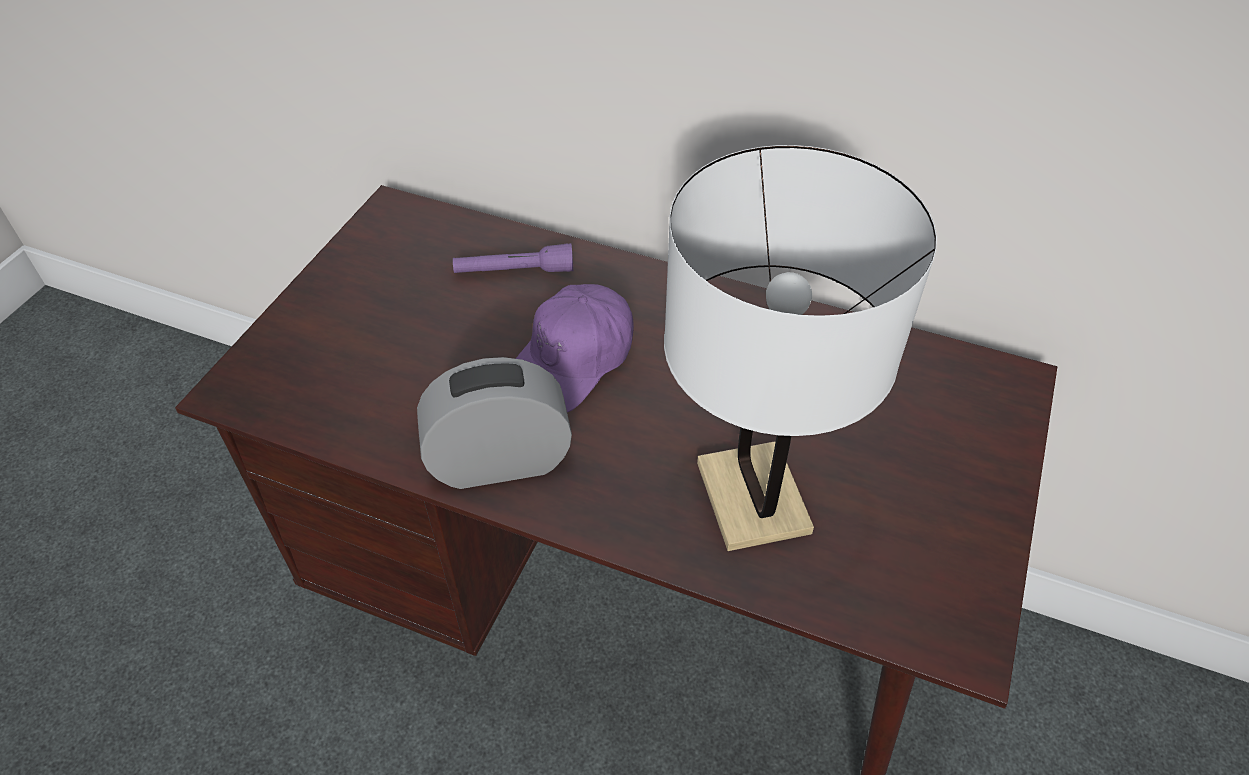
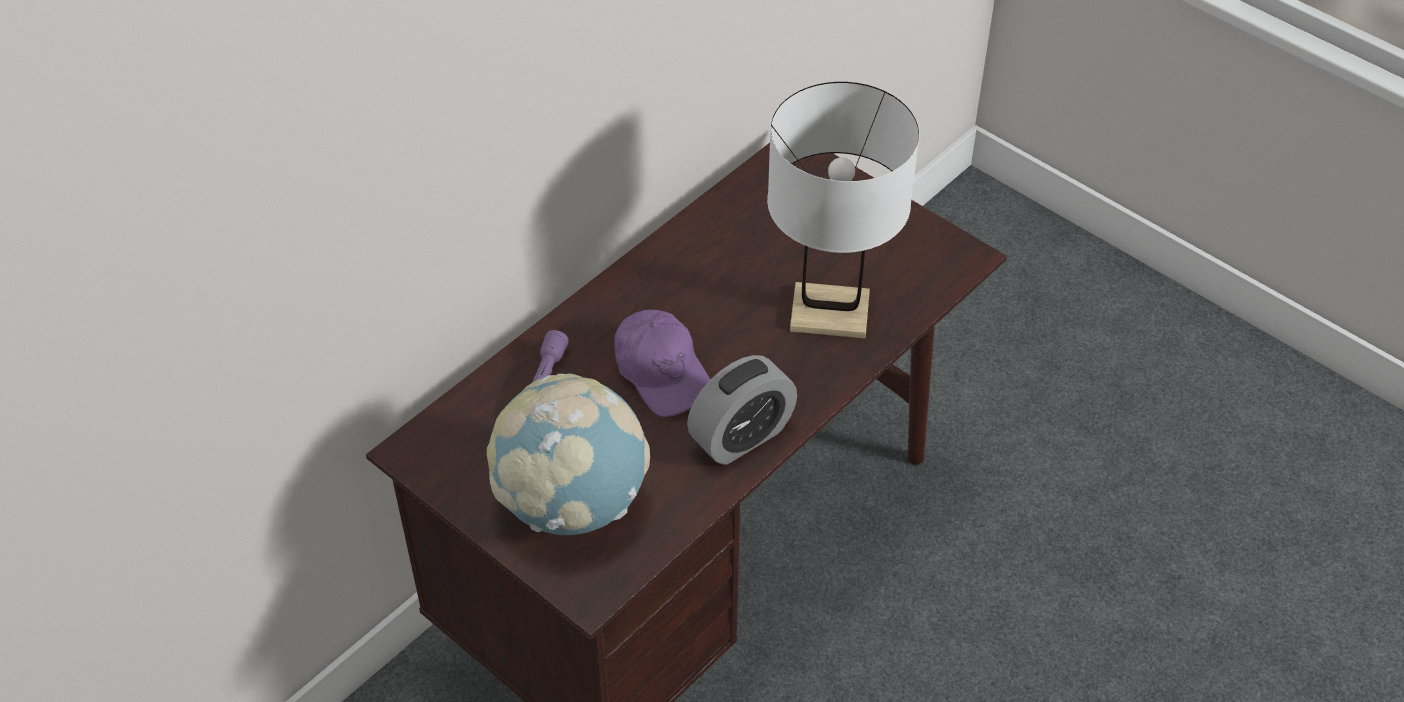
camera: 70 degrees left, 0 degrees up
alarm clock [417,357,572,489] -> alarm clock turned 135 degrees counterclockwise [687,355,797,465]
none -> globe [487,374,650,535]

